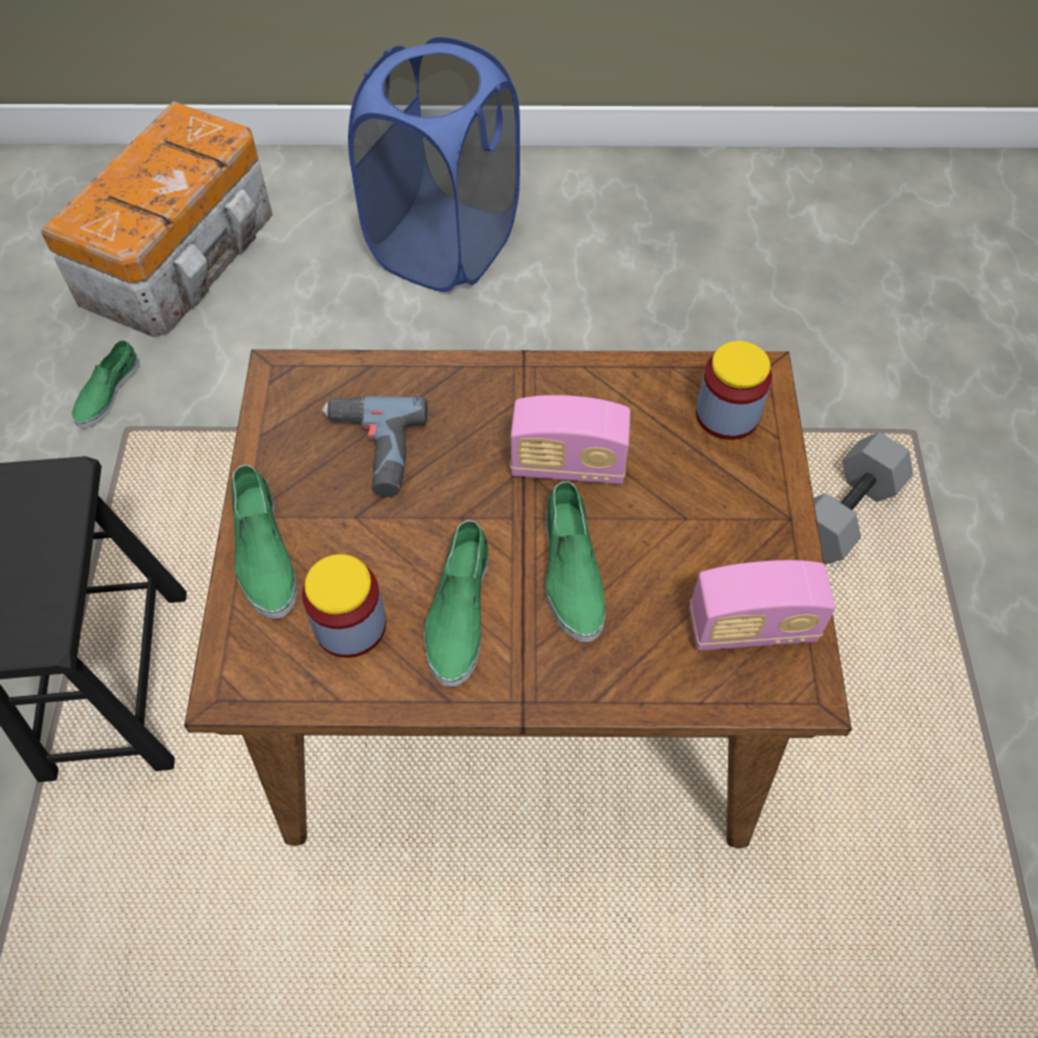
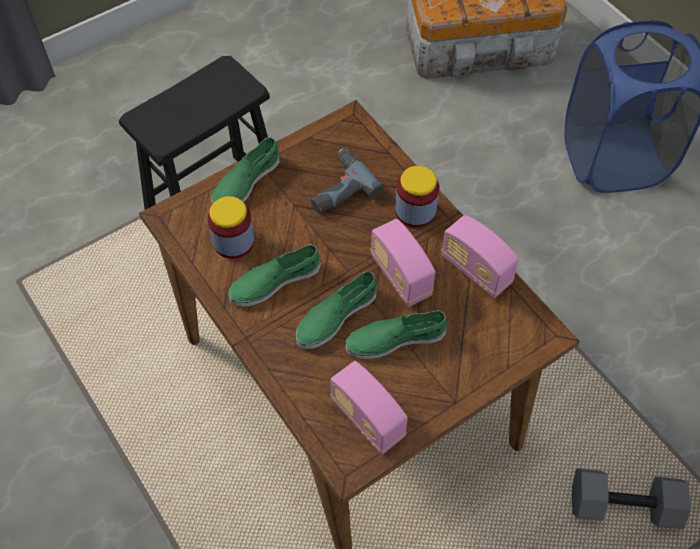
camera: 55 degrees right, 0 degrees up
green shoe [72,340,140,428] -> green shoe moved to [345,310,447,359]
jar [696,341,772,440] -> jar moved to [395,166,439,227]
none -> radio [441,215,519,298]

